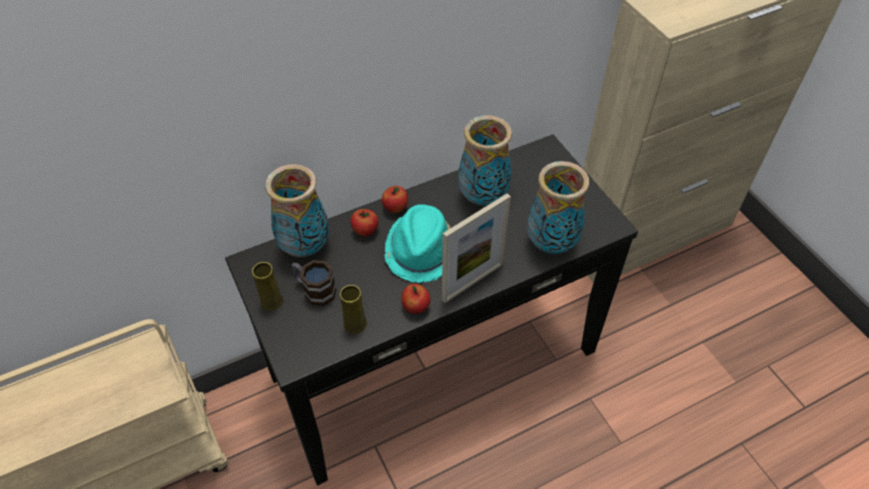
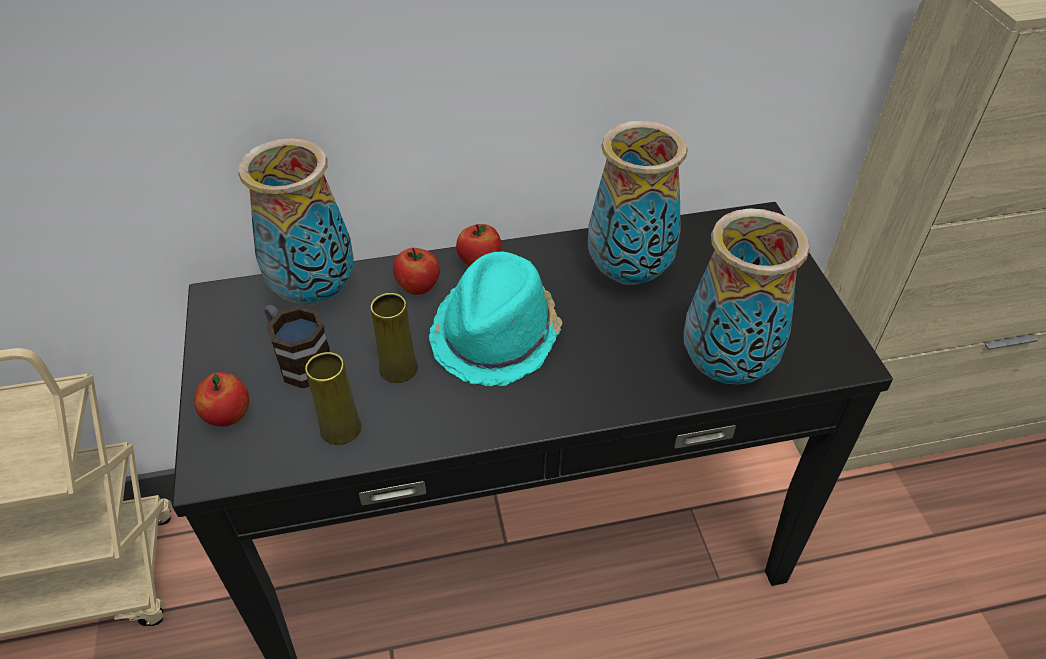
camera: 15 degrees right, 5 degrees down
yellow vase [252,262,283,311] -> yellow vase moved to [370,293,418,383]
apple [401,284,431,314] -> apple moved to [194,372,249,427]
picture frame [442,193,511,303] -> none

